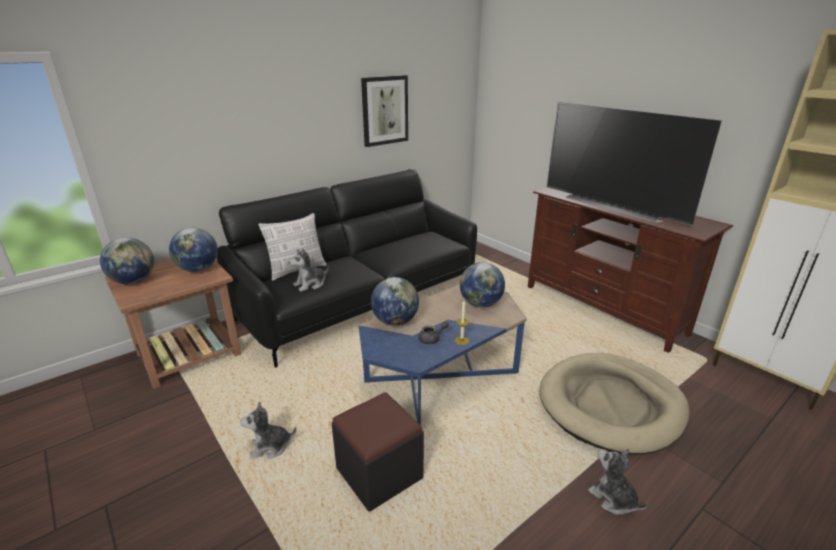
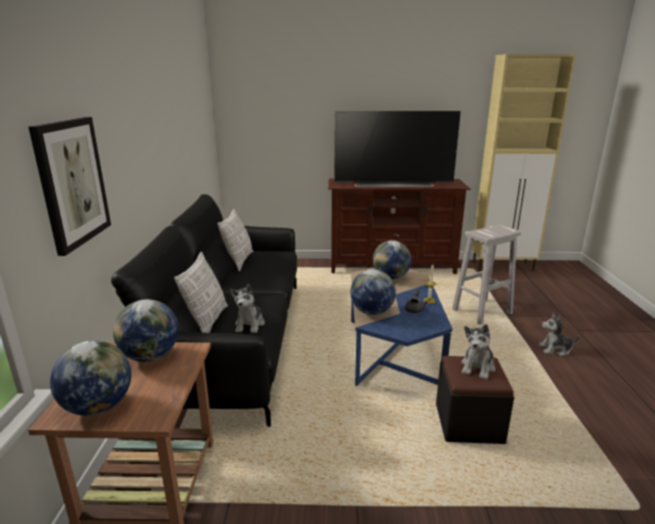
camera: 50 degrees left, 5 degrees down
plush toy [240,402,296,459] -> plush toy moved to [461,324,495,380]
picture [361,75,408,147] -> picture moved to [29,117,111,256]
beige dog bed [539,353,689,455] -> white stool [452,224,521,325]
none -> pillow [218,209,253,271]

